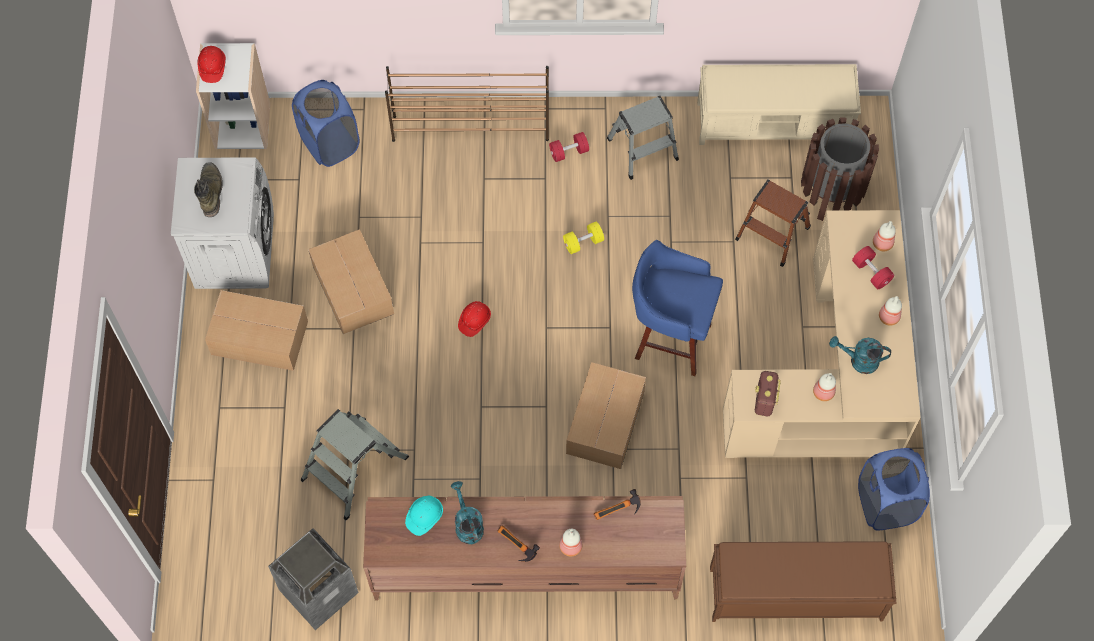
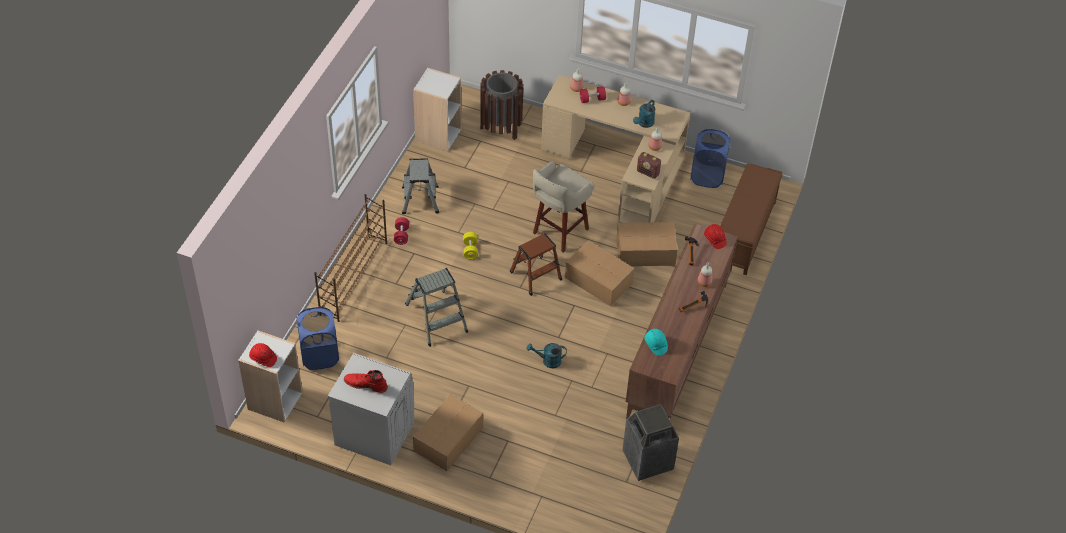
camera: 70 degrees left, 15 degrees down
green boot [194,162,223,217] -> red boot [344,370,388,393]
grey step ladder [301,409,409,520] -> grey step ladder moved to [405,268,468,347]
cardboard box [308,229,394,334] -> cardboard box moved to [616,222,678,266]
turquoise watering can [451,481,484,544] -> turquoise watering can moved to [527,343,567,368]
red hard hat [458,301,491,337] -> red hard hat moved to [704,224,727,249]
blue stool [632,240,723,376] -> beige stool [533,161,595,253]
beige bench [697,64,861,145] -> bookcase [413,68,461,152]
brown step ladder [735,179,811,267] -> brown step ladder moved to [510,233,562,296]

